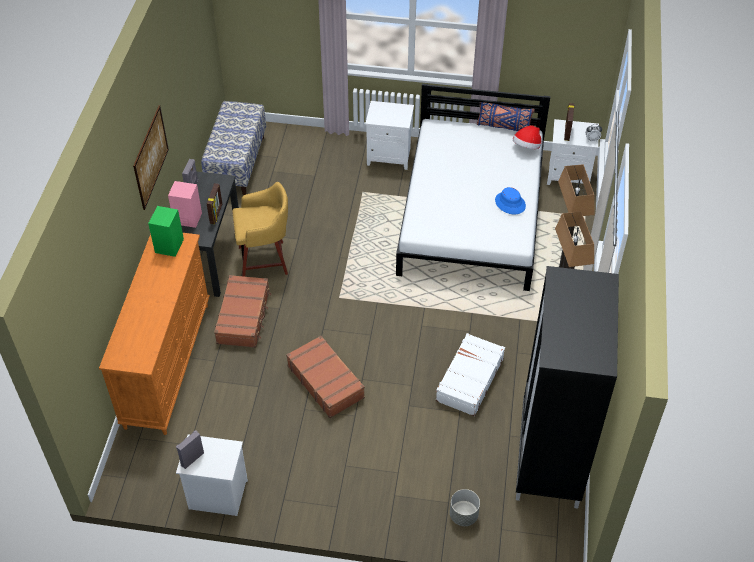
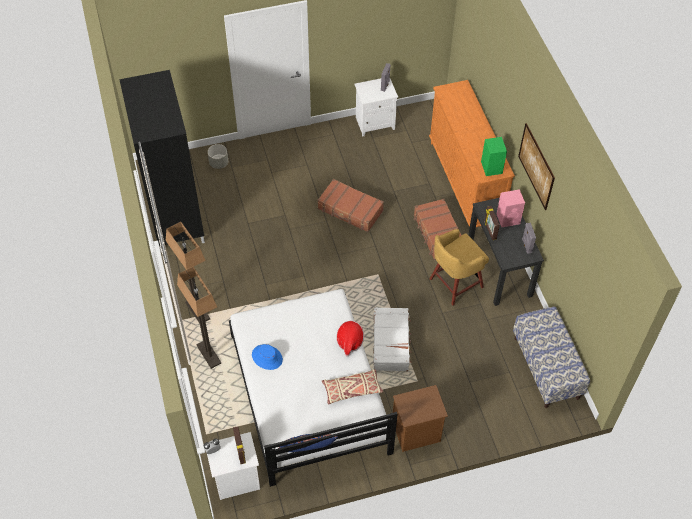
camera: 155 degrees right, 5 degrees up
white nightstand [365,101,414,170] -> brown nightstand [393,385,448,452]
white suitcase [436,333,505,416] -> white suitcase moved to [373,307,412,371]
hat [513,125,541,149] -> hat moved to [336,321,364,356]
none -> beige pillow [322,369,383,405]

